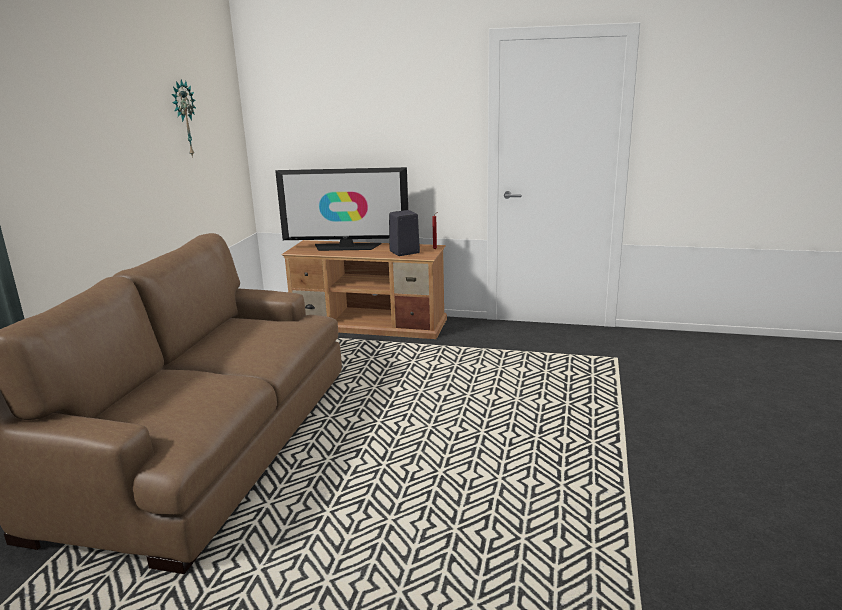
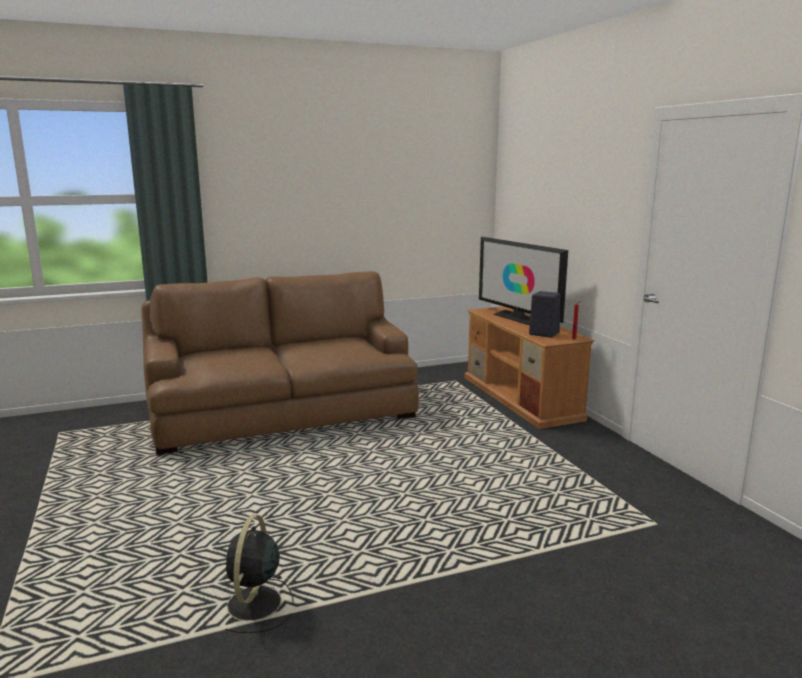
camera: 55 degrees right, 5 degrees down
wall clock [172,79,196,157] -> none
none -> black fan [225,515,293,633]

